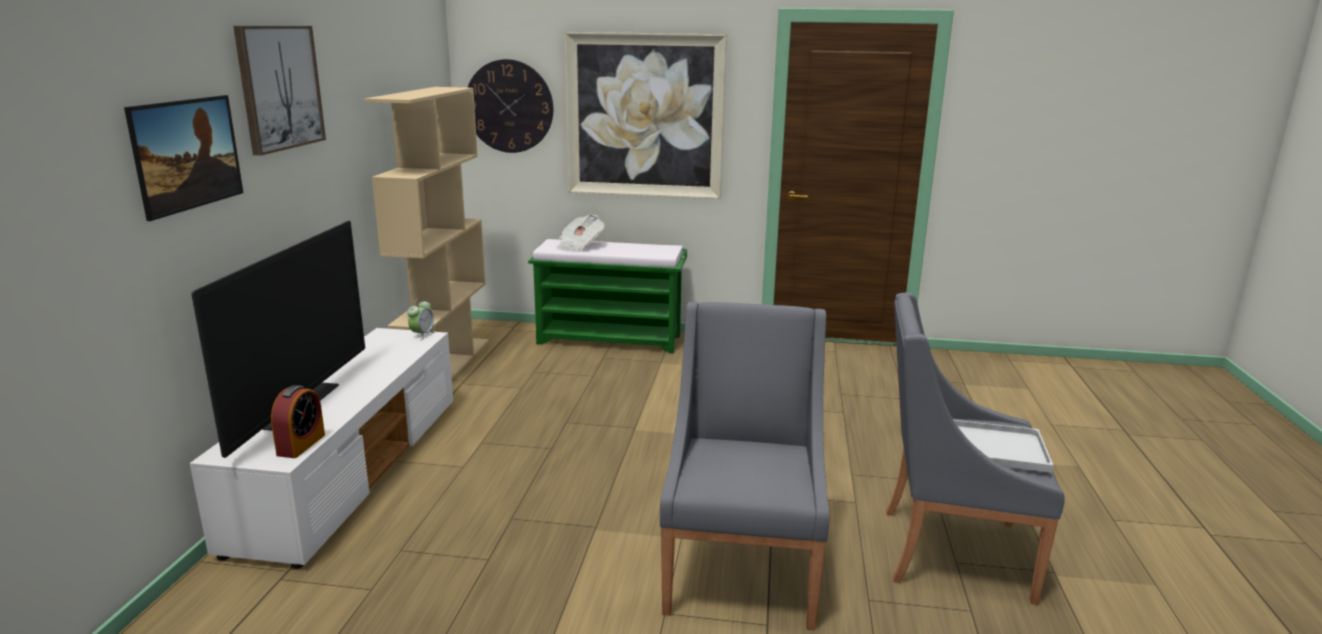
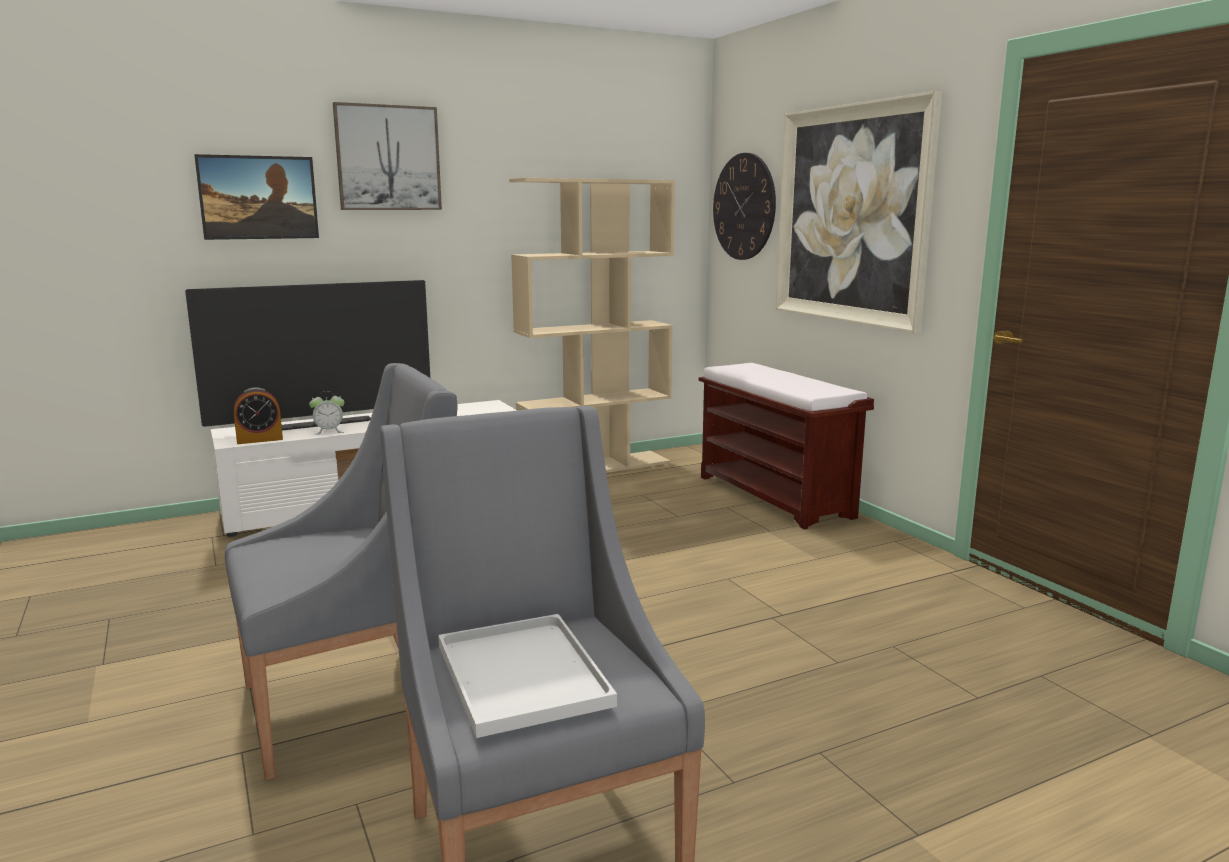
camera: 55 degrees right, 5 degrees down
alarm clock [407,299,435,340] -> alarm clock moved to [309,391,344,435]
green bench [528,239,687,353] -> brown bench [699,363,874,529]
newspaper [556,214,604,251] -> none

